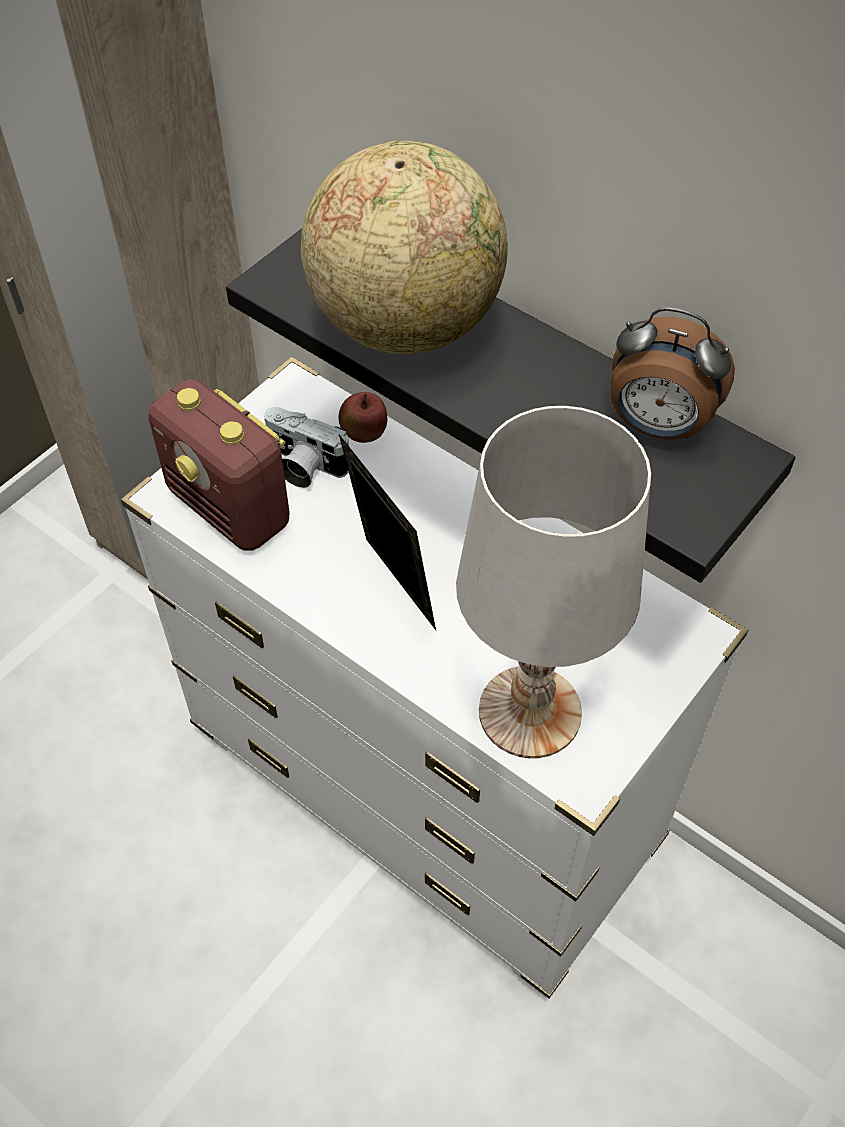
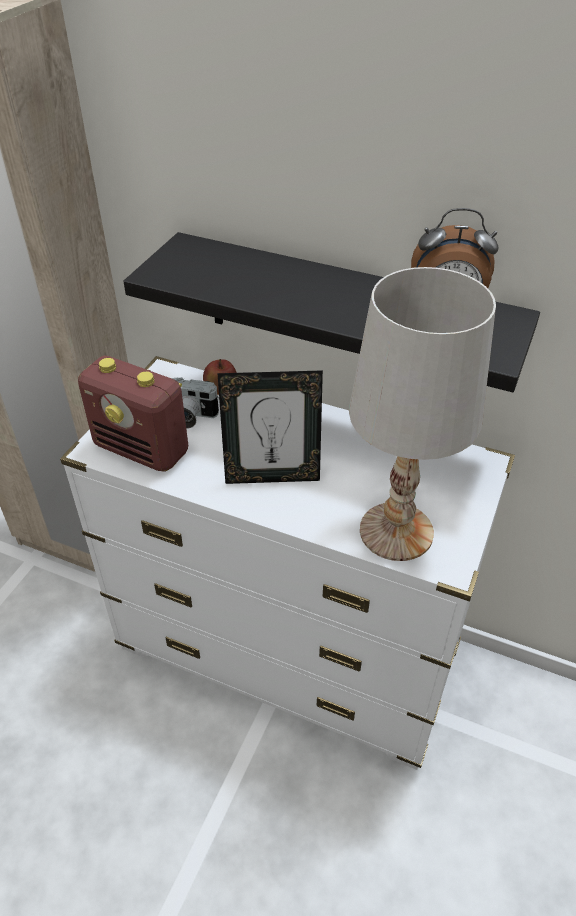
camera: 15 degrees left, 10 degrees down
globe [301,141,508,354] -> none
picture frame [339,435,436,630] -> picture frame turned 135 degrees clockwise [217,370,323,484]

